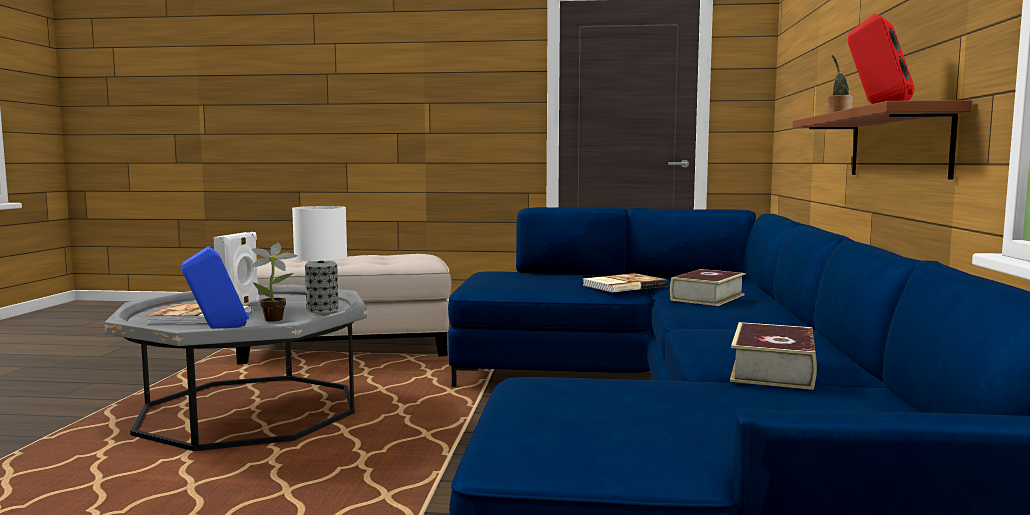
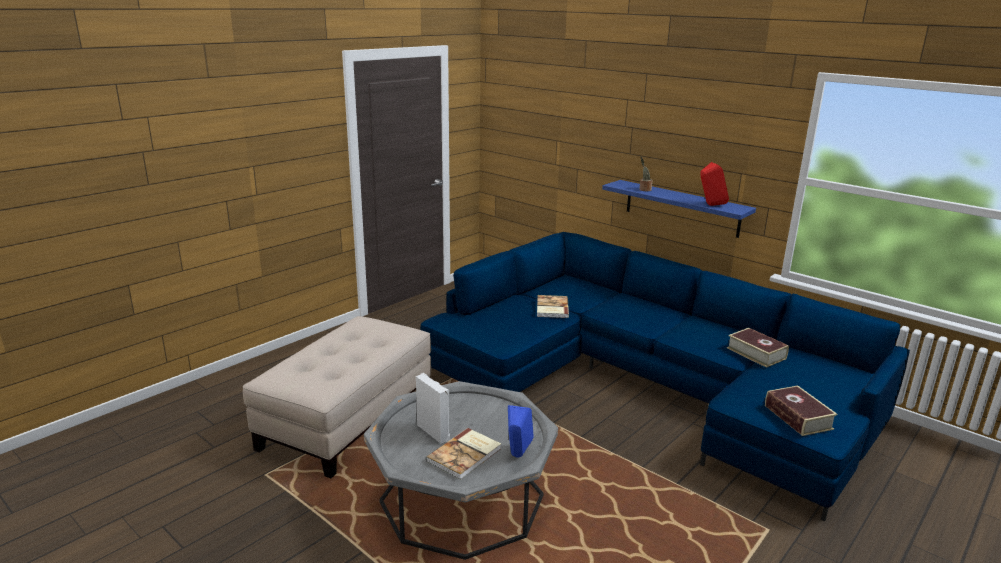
camera: 55 degrees left, 15 degrees up
potted plant [252,243,297,322] -> none
table lamp [292,206,347,313] -> none
book [670,269,745,306] -> book moved to [765,385,837,436]
brown shelf [793,100,973,180] -> blue shelf [602,180,756,238]

